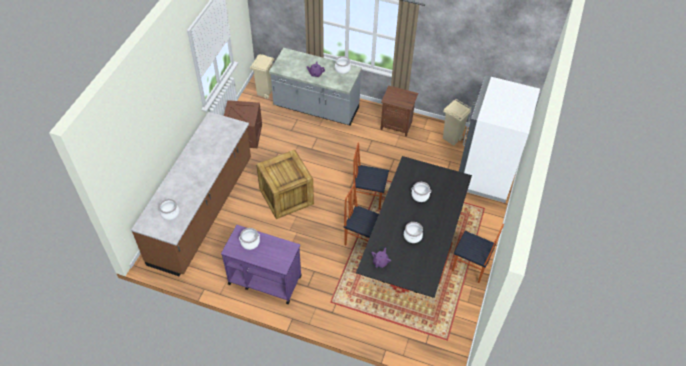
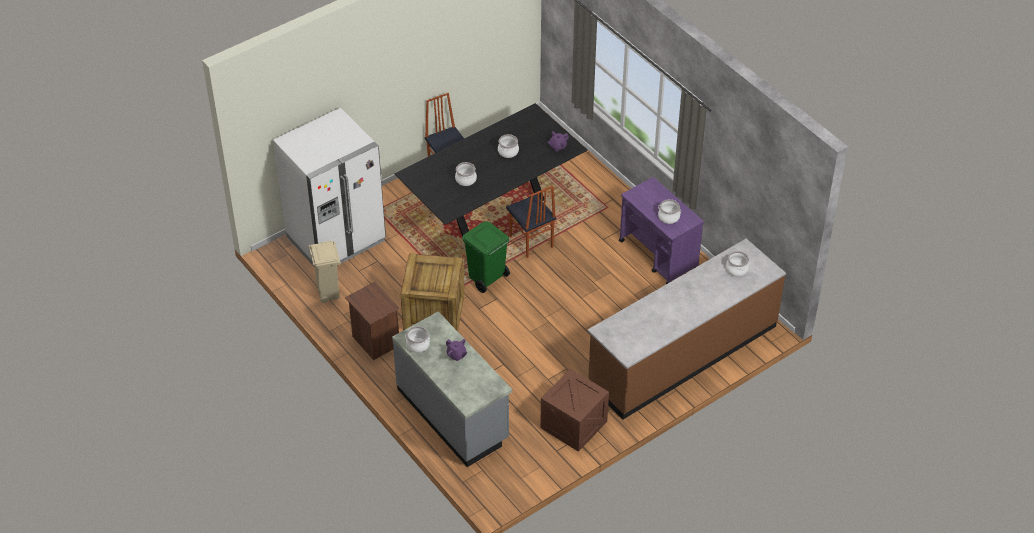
camera: 145 degrees left, 5 degrees down
beige trash can [250,54,275,99] -> none
crate [256,149,314,219] -> crate moved to [401,253,464,331]
chair [353,143,389,210] -> green trash can [462,221,510,293]

